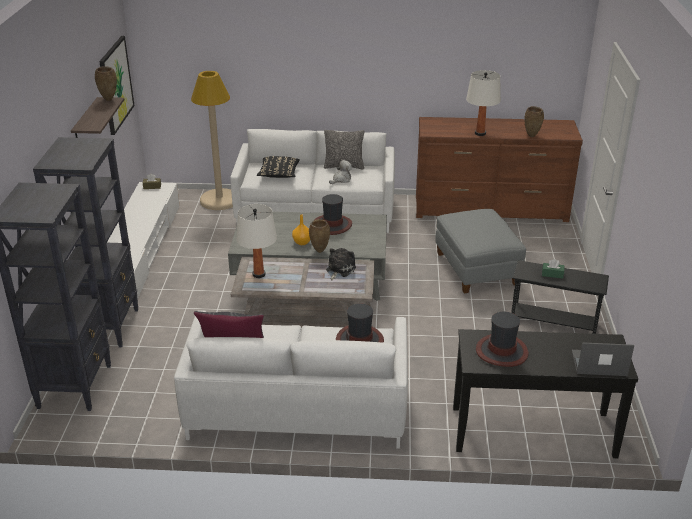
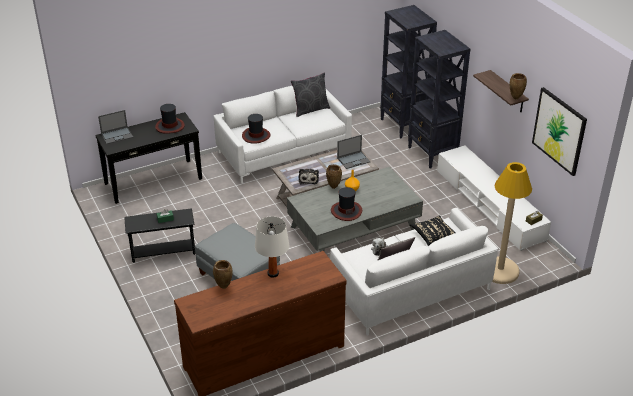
camera: 150 degrees right, 5 degrees up
white table lamp [236,204,277,278] -> laptop [337,135,371,169]

